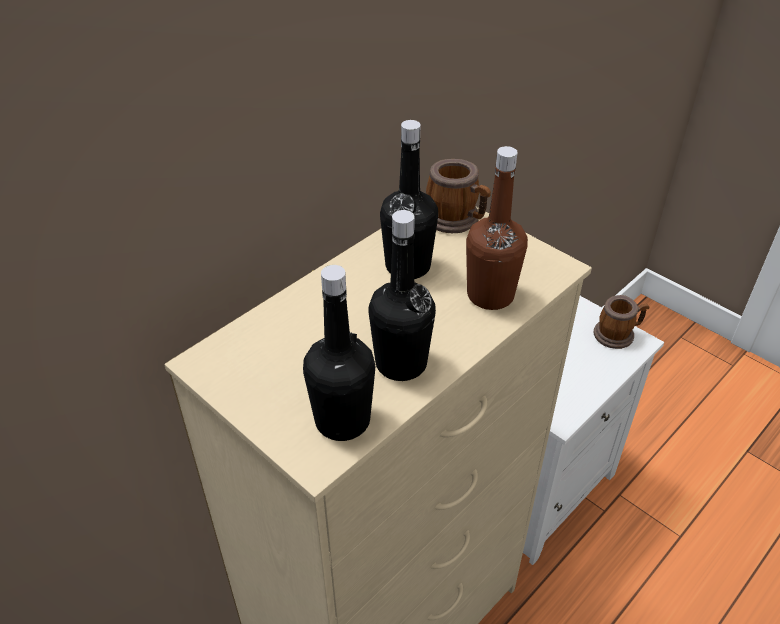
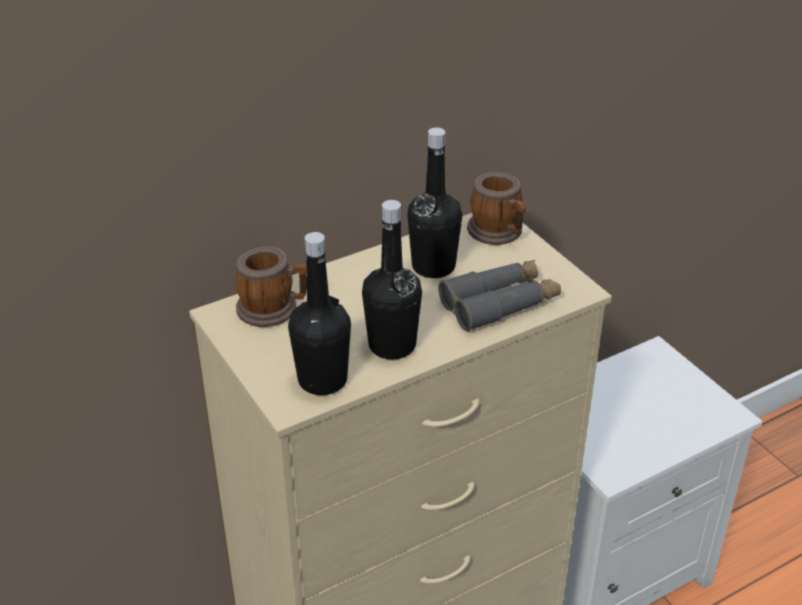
camera: 15 degrees right, 5 degrees down
brown bottle [466,146,528,310] -> grey binoculars [438,260,561,331]
mug [594,295,650,349] -> mug moved to [236,247,307,327]

